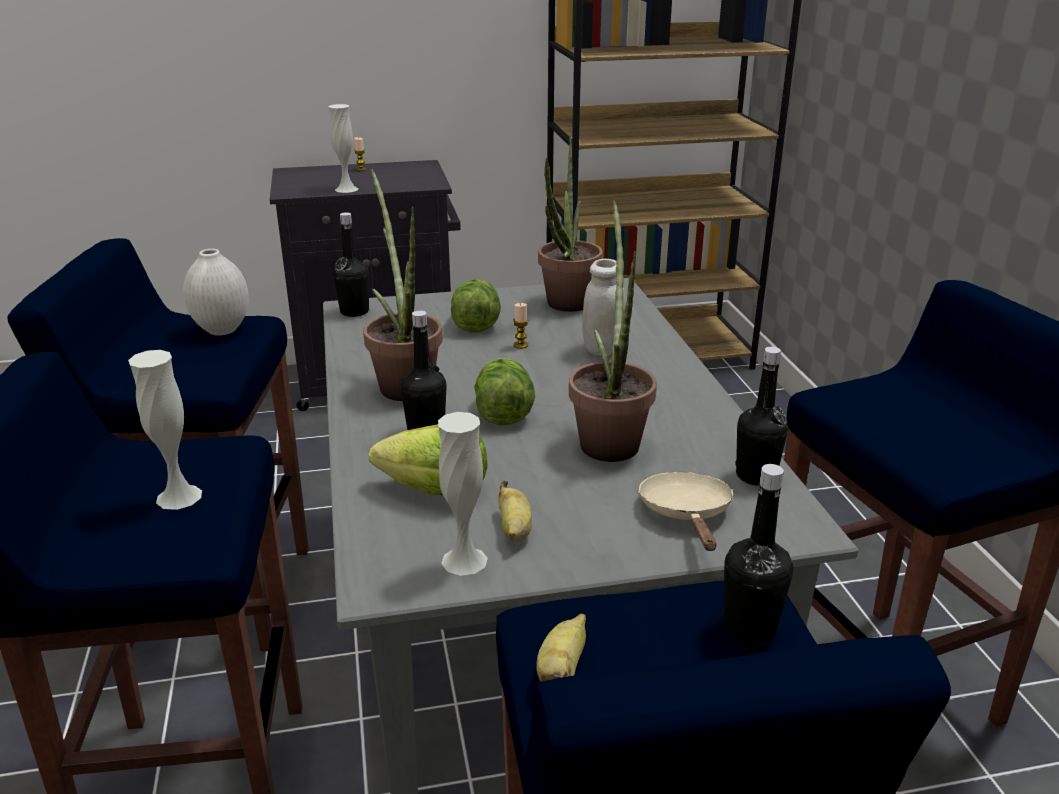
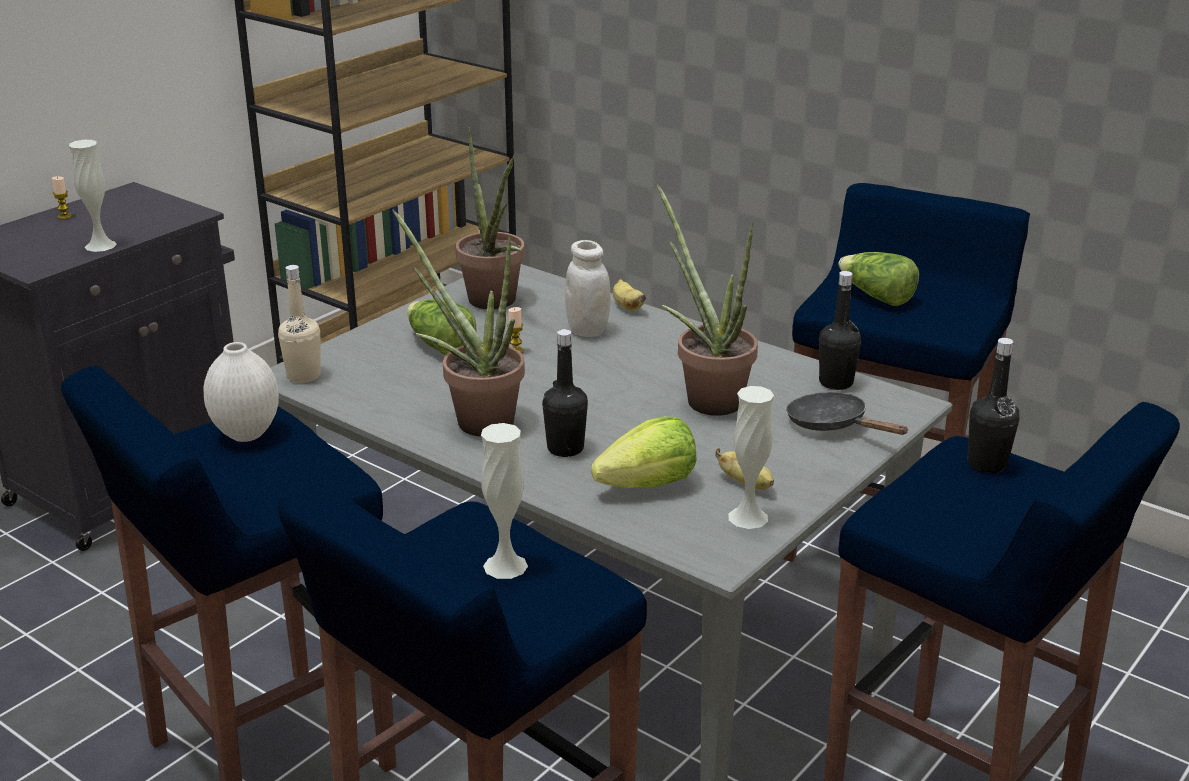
camera: 40 degrees left, 0 degrees up
black bottle [333,212,369,317] -> beige bottle [278,265,321,383]
lettuce [474,358,535,425] -> lettuce moved to [838,252,919,306]
banana [536,614,586,682] -> banana moved to [613,279,646,311]
beige frying pan [638,472,734,551] -> black frying pan [786,392,909,435]

